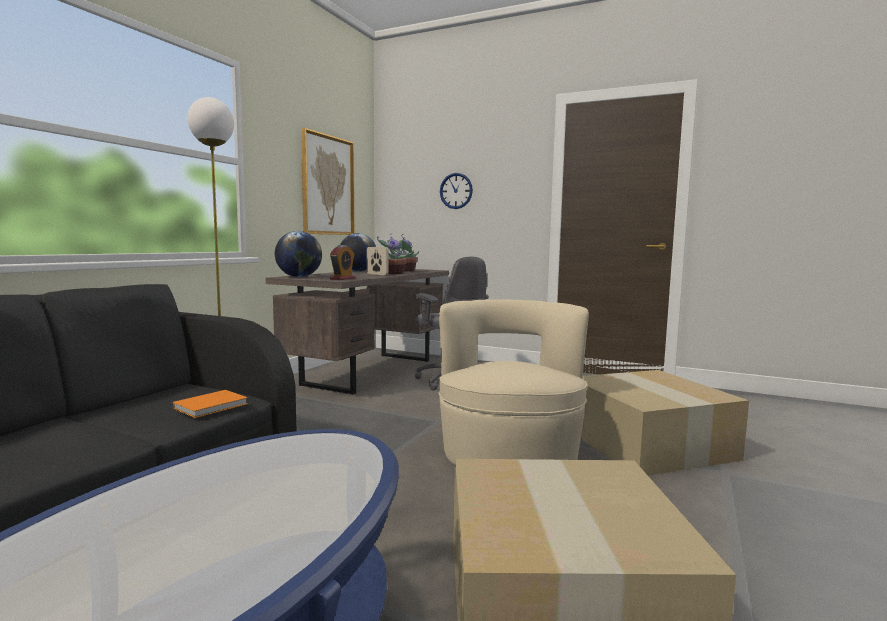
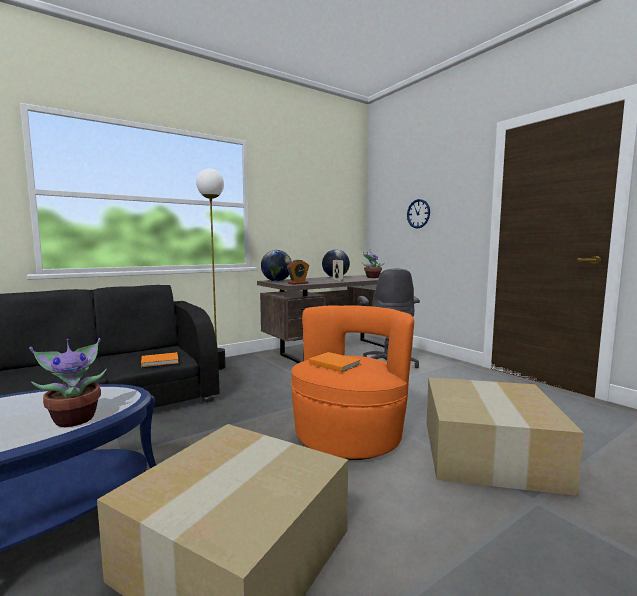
camera: 30 degrees right, 0 degrees up
picture [301,128,355,235] -> none
potted plant [377,233,409,274] -> potted plant moved to [29,338,107,427]
beige armchair [439,299,589,465] -> orange armchair [291,305,414,460]
none -> orange book [309,352,361,372]

